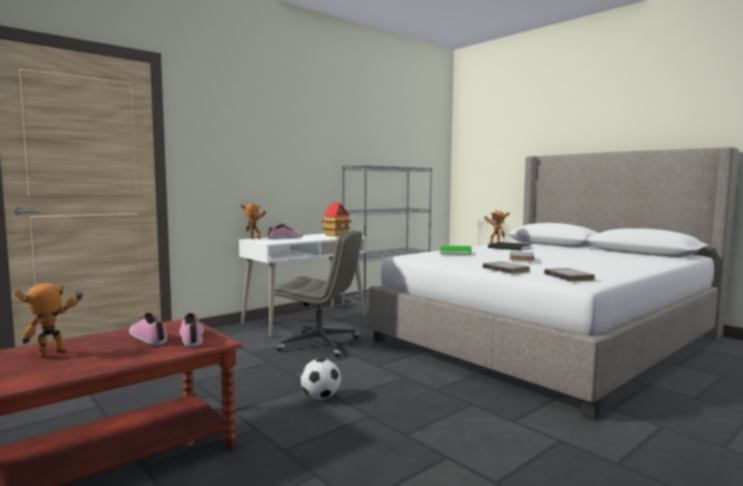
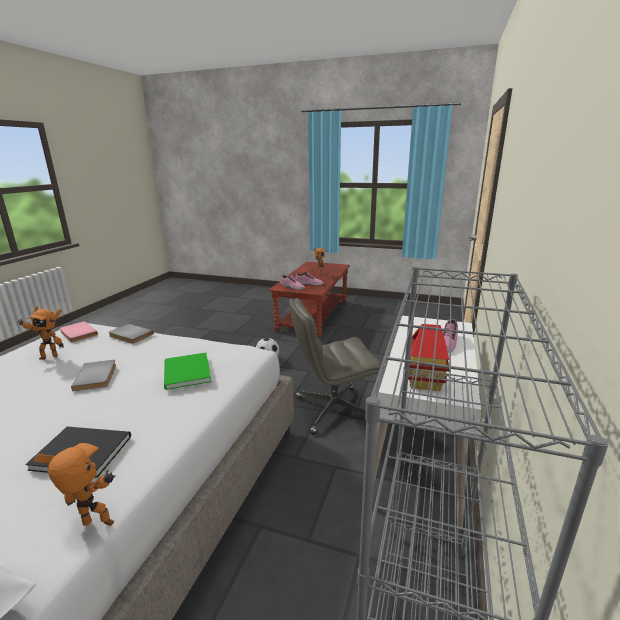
camera: 150 degrees right, 15 degrees up
toy robot [241,203,266,239] -> toy robot moved to [18,306,64,360]
grey book [544,268,595,281] -> pink book [59,321,98,343]

